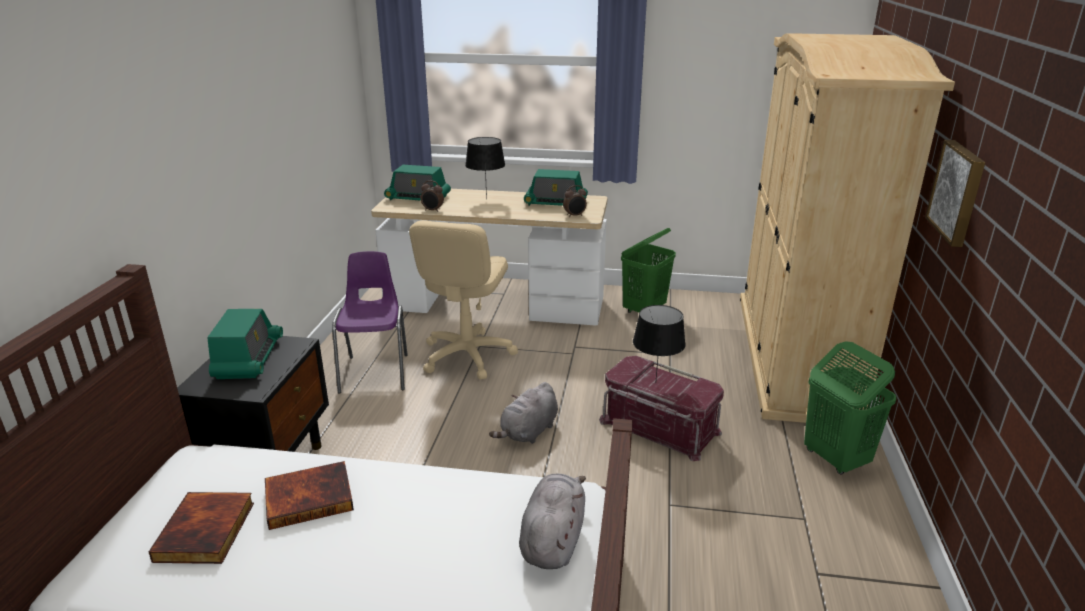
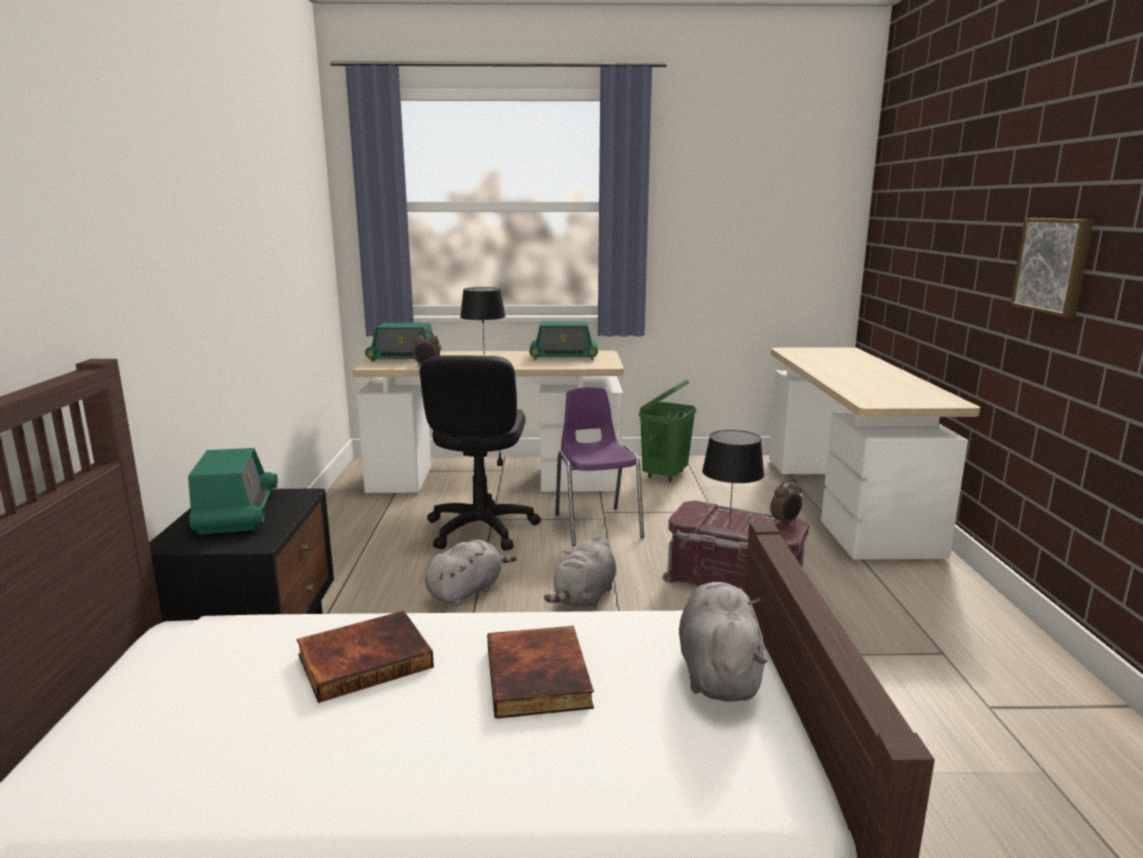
camera: 10 degrees left, 10 degrees down
book [149,492,254,564] -> book moved to [487,626,594,719]
purple chair [332,251,408,394] -> purple chair moved to [555,387,644,546]
beige office chair [409,220,518,380] -> black office chair [420,355,541,551]
alarm clock [563,185,587,218] -> alarm clock moved to [770,479,802,526]
beige wardrobe [740,33,955,423] -> desk [769,347,980,560]
green laundry basket [804,341,896,475] -> none
none -> grey plush toy [425,540,517,605]

